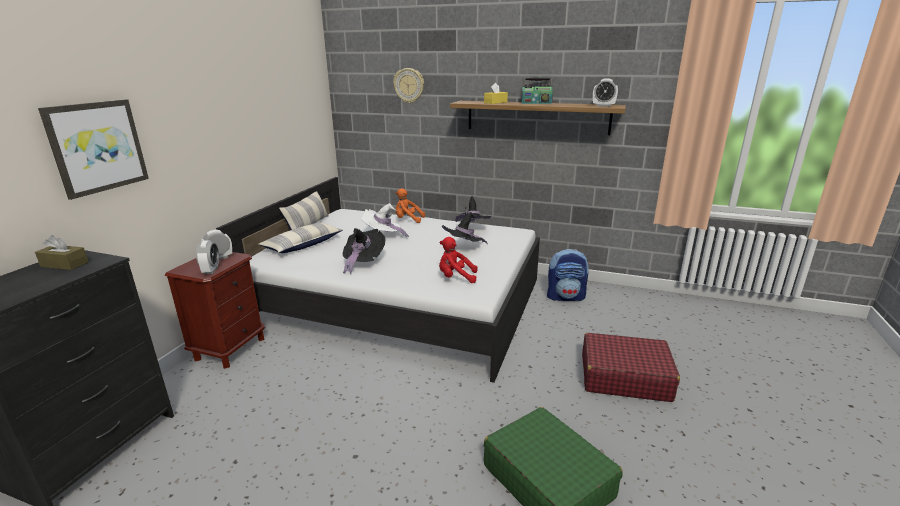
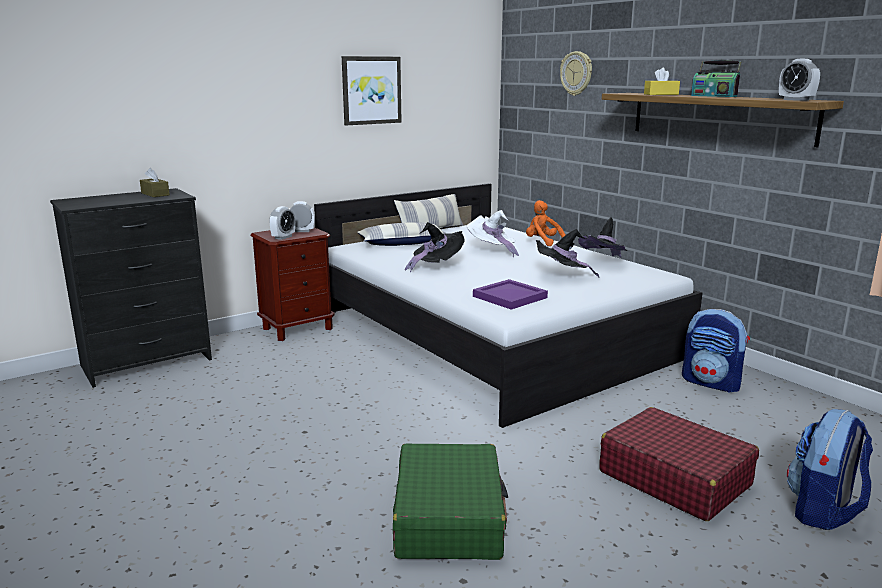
camera: 35 degrees right, 5 degrees down
picture [38,99,149,200] -> picture moved to [342,56,402,125]
red plush toy [439,237,478,283] -> purple tray [473,279,548,310]
none -> backpack [787,409,873,530]

